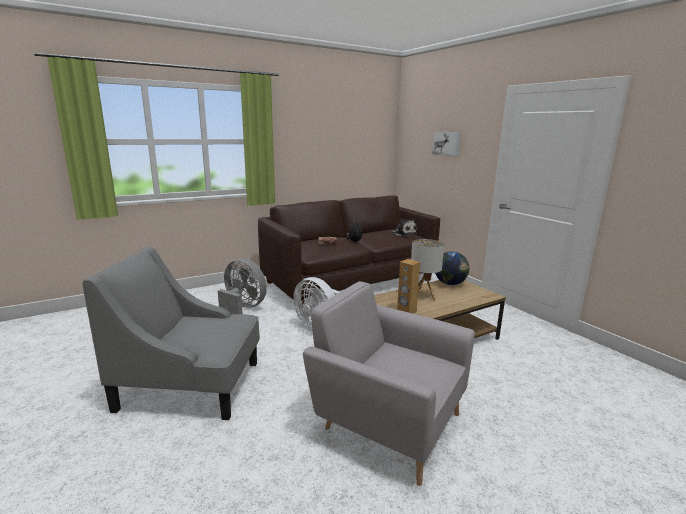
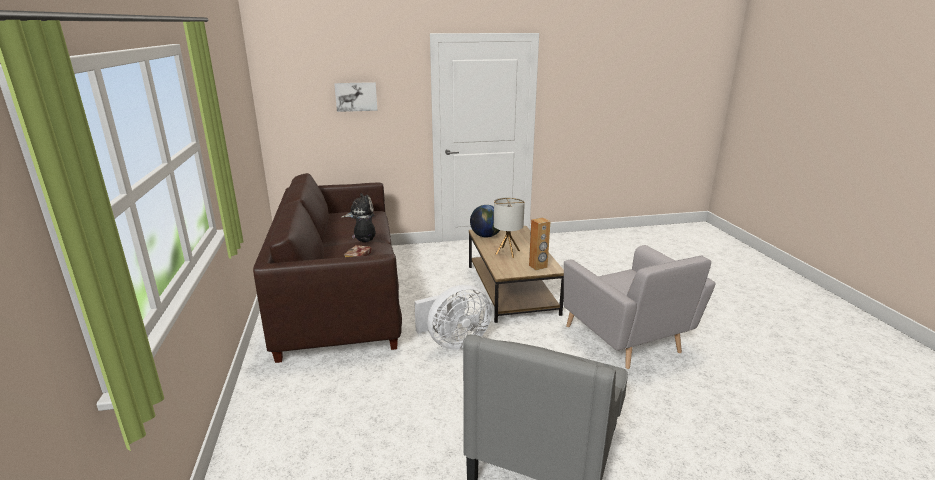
camera: 70 degrees left, 5 degrees up
grey fan [218,258,267,315] -> none
grey armchair [303,281,475,486] -> grey armchair turned 75 degrees counterclockwise [564,245,716,369]

